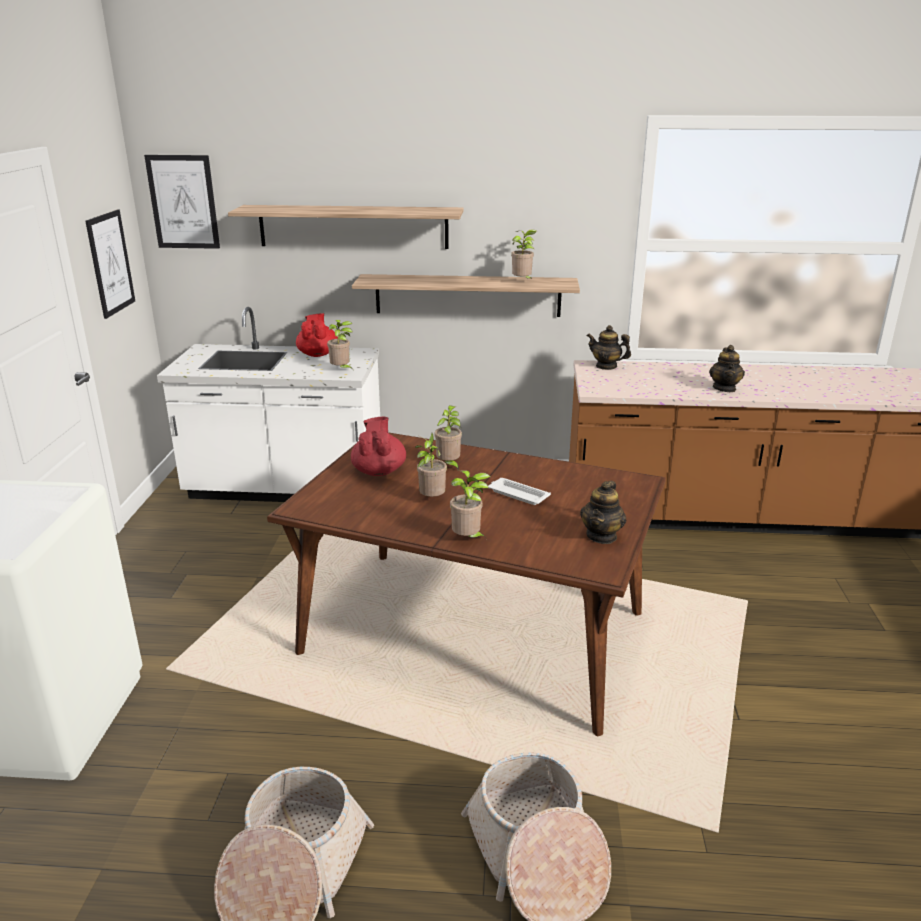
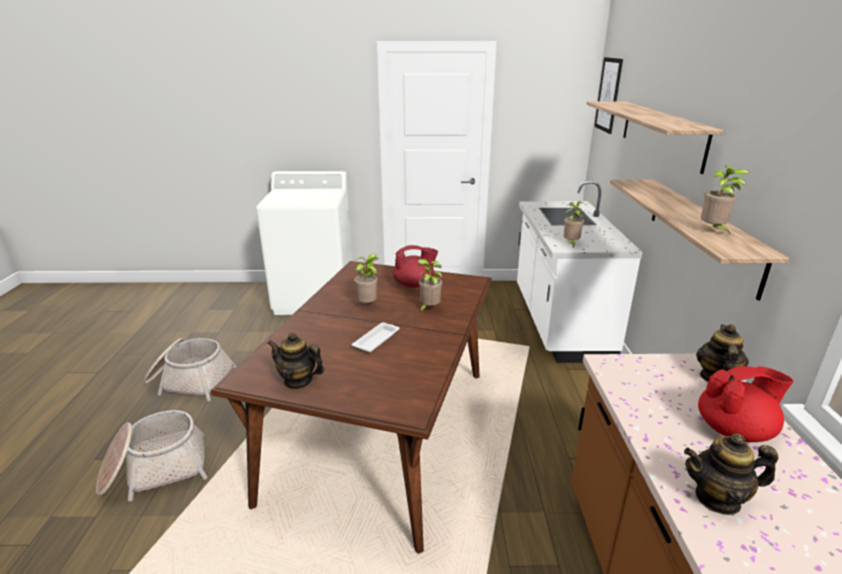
camera: 85 degrees right, 0 degrees up
picture [85,209,135,319] -> none
red teapot [296,313,338,357] -> red teapot moved to [698,366,793,442]
potted plant [450,470,490,538] -> none

